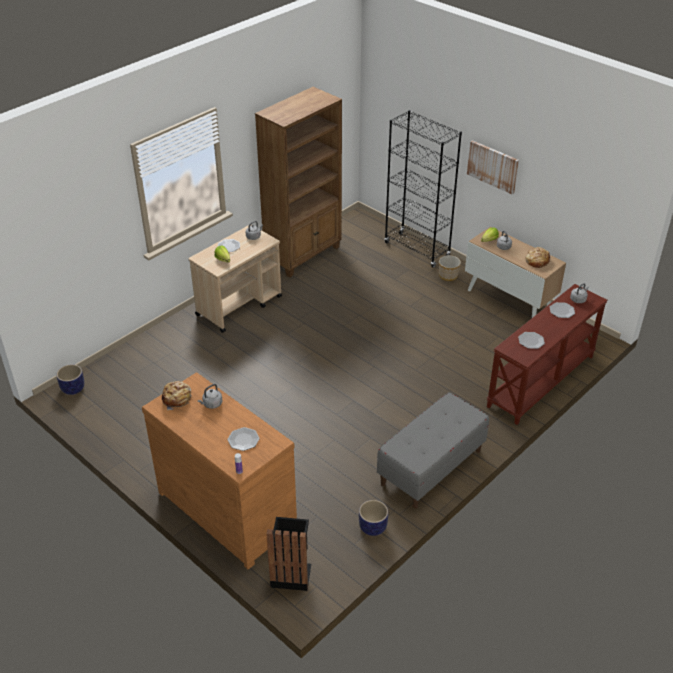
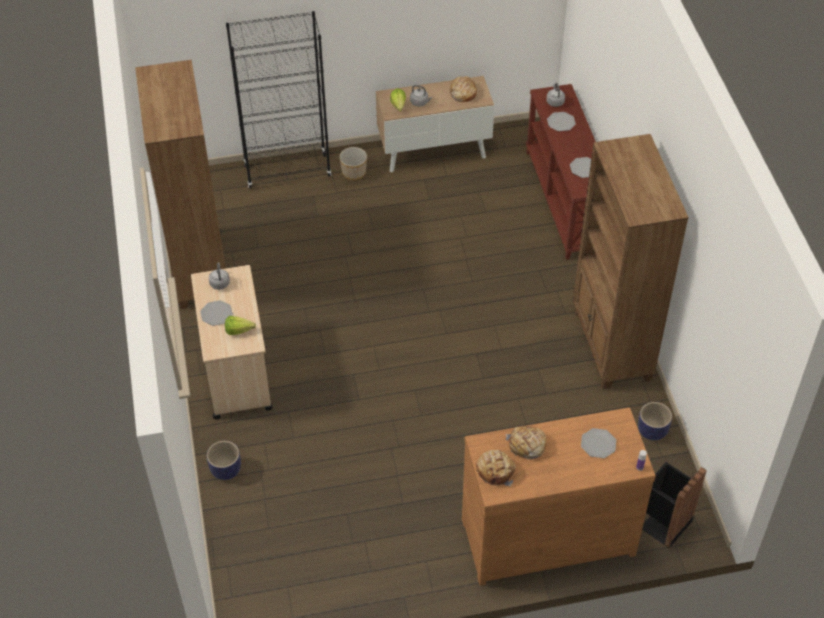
camera: 55 degrees left, 10 degrees up
planter [56,364,84,395] -> planter moved to [207,441,241,480]
grey kettle [198,384,223,409] -> bread [505,425,547,460]
grey bench [377,392,489,509] -> brown bookcase [573,134,689,389]
picture [467,140,519,194] -> none

